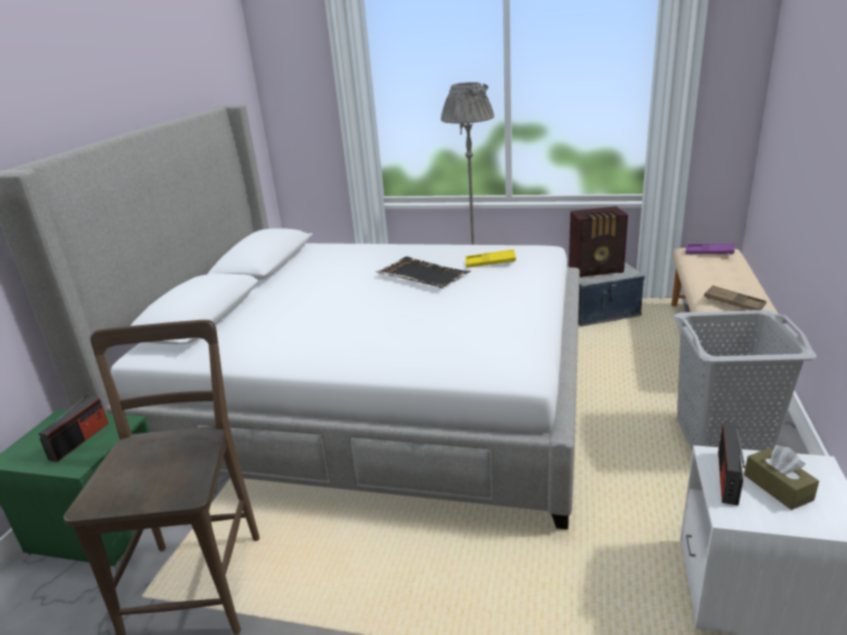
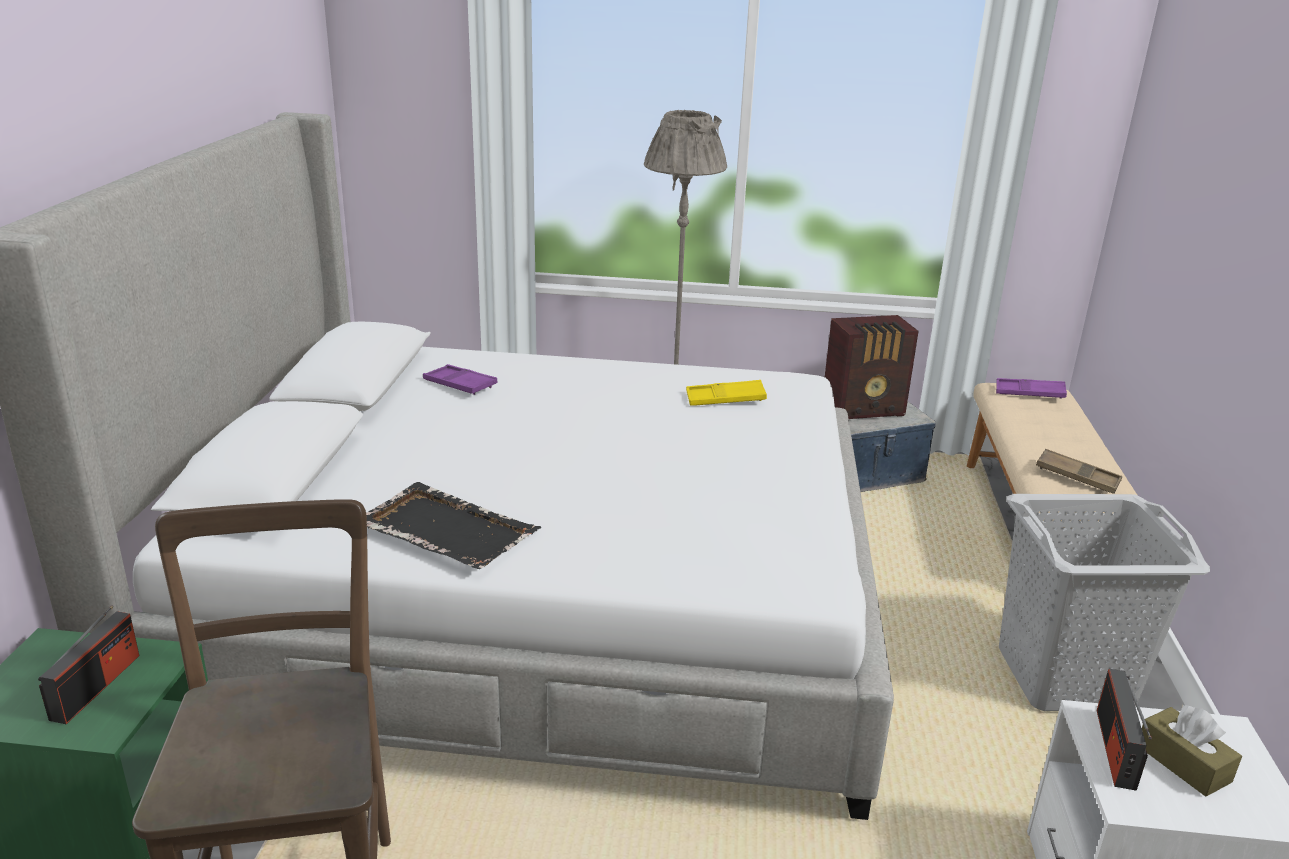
camera: 10 degrees left, 0 degrees up
black tray [376,257,471,288] -> black tray moved to [366,482,541,569]
none -> purple tray [423,364,498,395]

